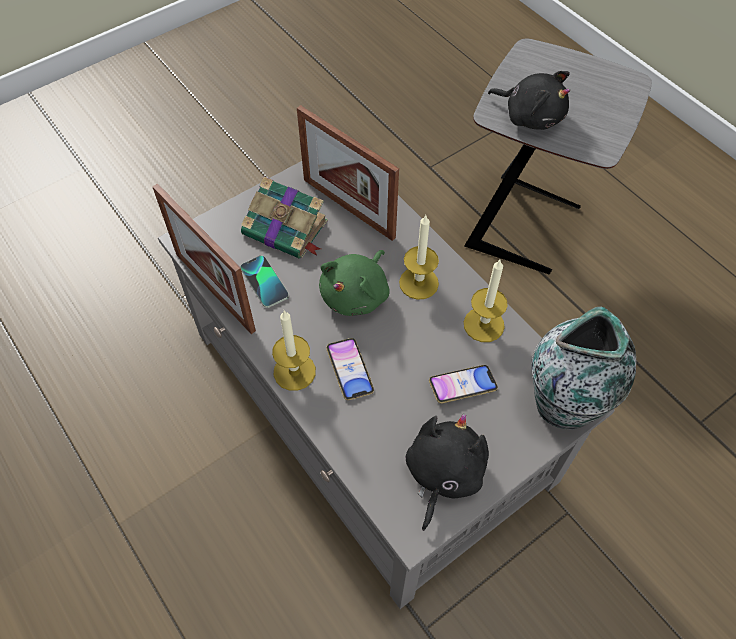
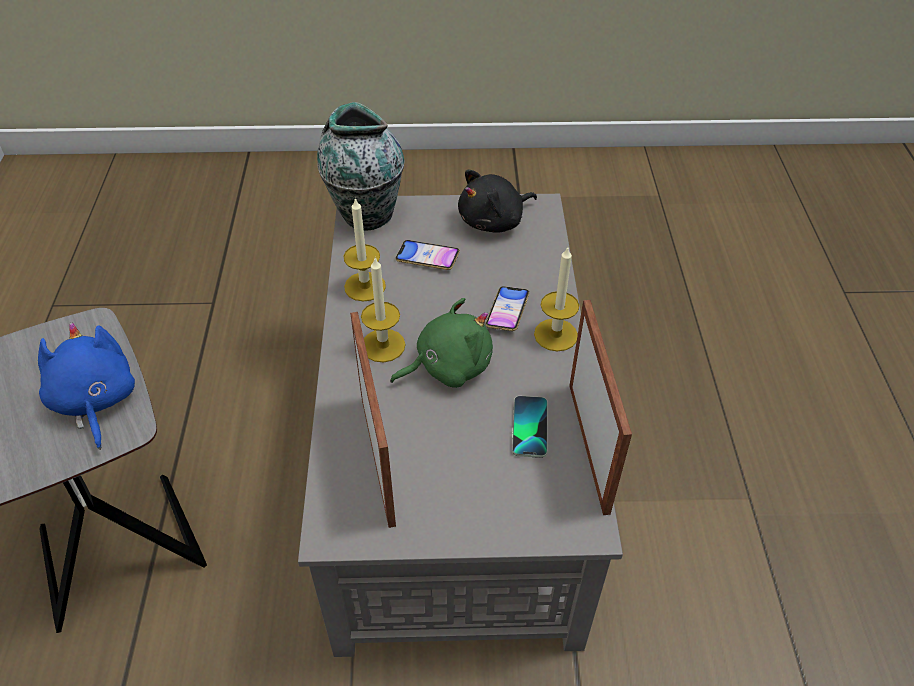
camera: 145 degrees left, 10 degrees down
book [241,177,328,259] -> none
black plush toy [488,71,570,130] -> blue plush toy [38,323,135,450]

